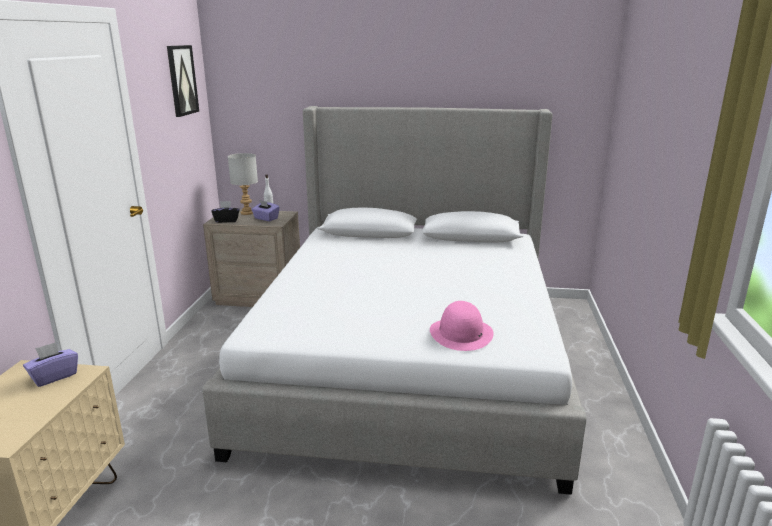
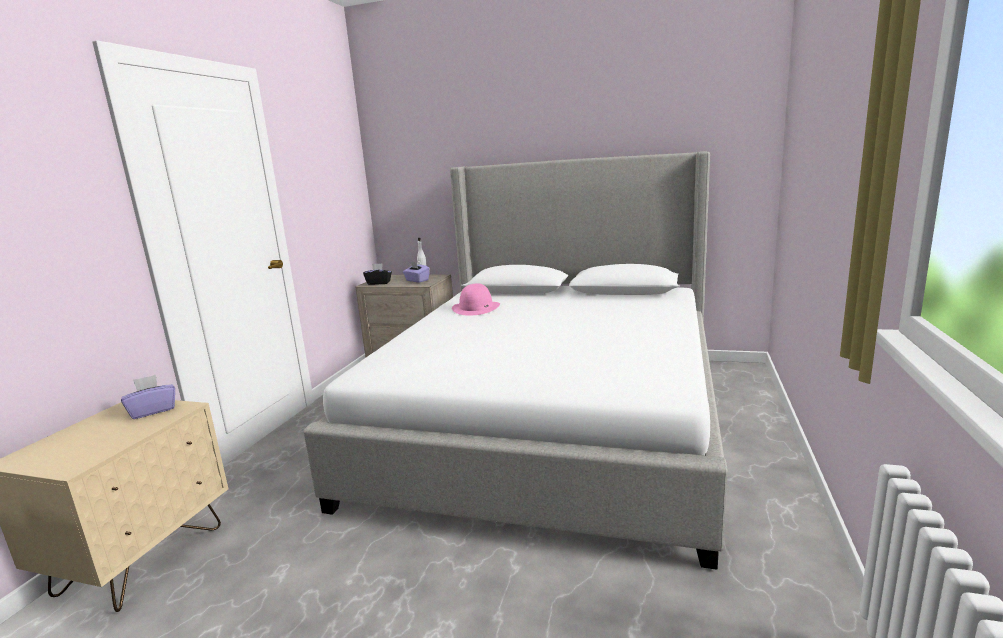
camera: 10 degrees right, 5 degrees down
picture [167,45,199,117] -> none
grey table lamp [228,153,258,215] -> none
pink hat [430,301,494,351] -> pink hat moved to [452,283,500,315]

